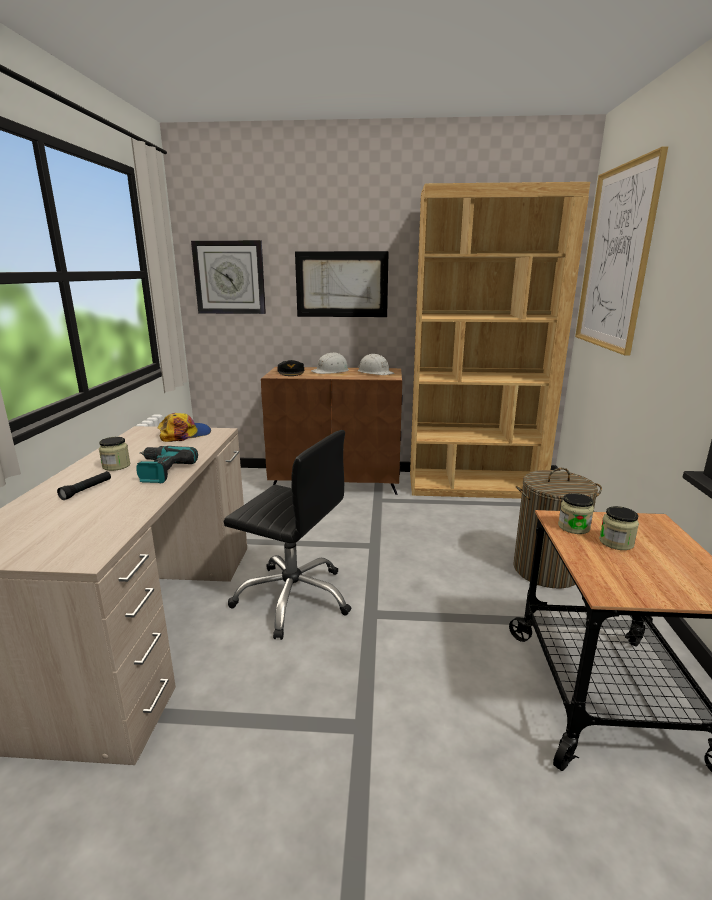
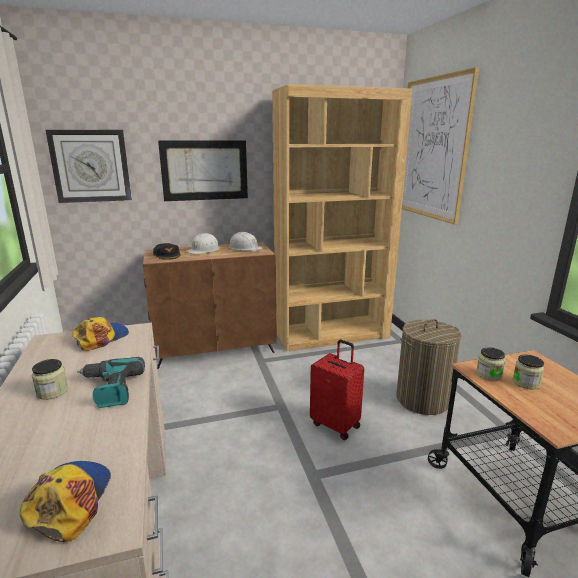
camera: 20 degrees left, 0 degrees up
black flashlight [57,471,111,500] -> none
black office chair [224,430,352,640] -> none
none -> cap [20,461,111,542]
none -> red suitcase [310,339,364,440]

